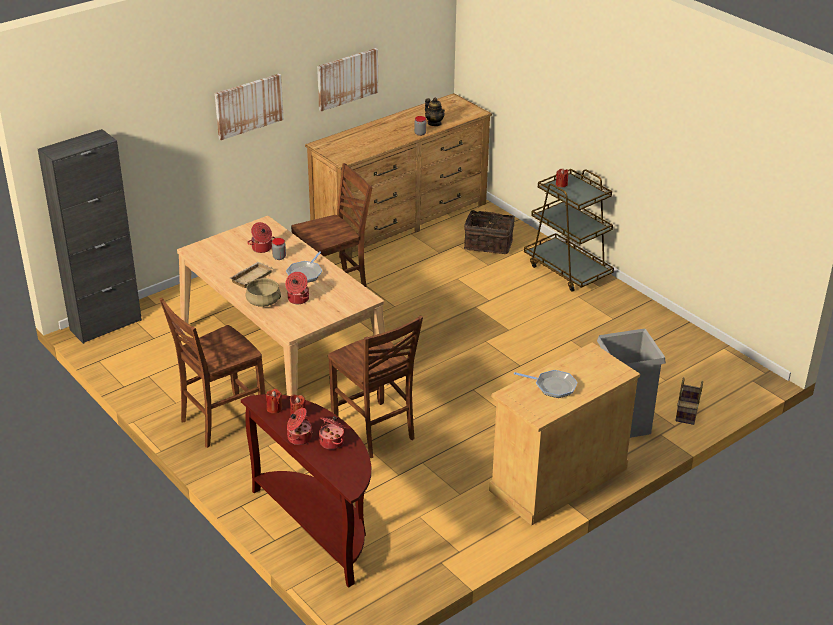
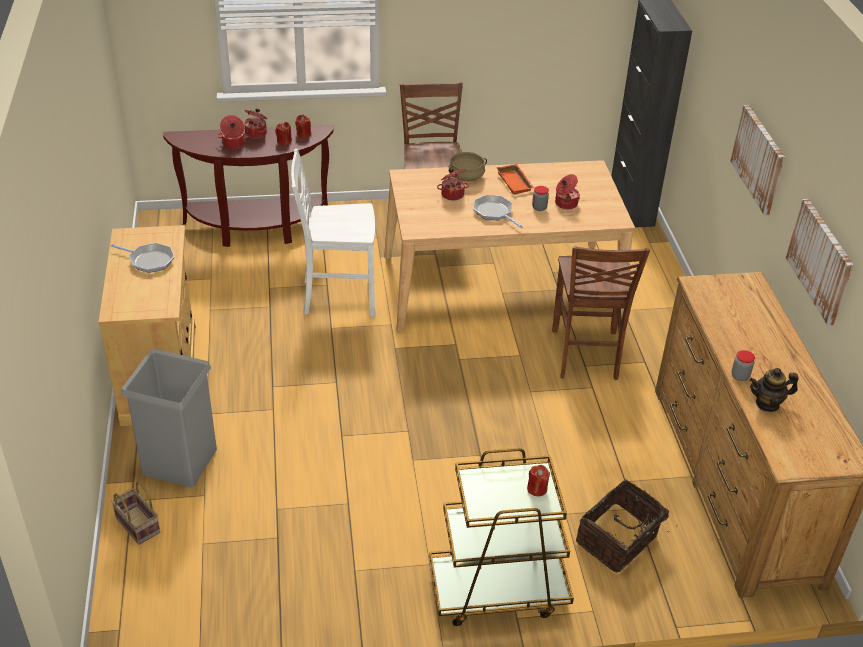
camera: 120 degrees right, 5 degrees up
beige tray [230,262,273,288] -> orange tray [496,164,534,195]
brown chair [328,315,423,458] -> white chair [291,149,375,317]
frying pan [514,370,578,398] -> frying pan turned 120 degrees counterclockwise [110,243,174,273]

